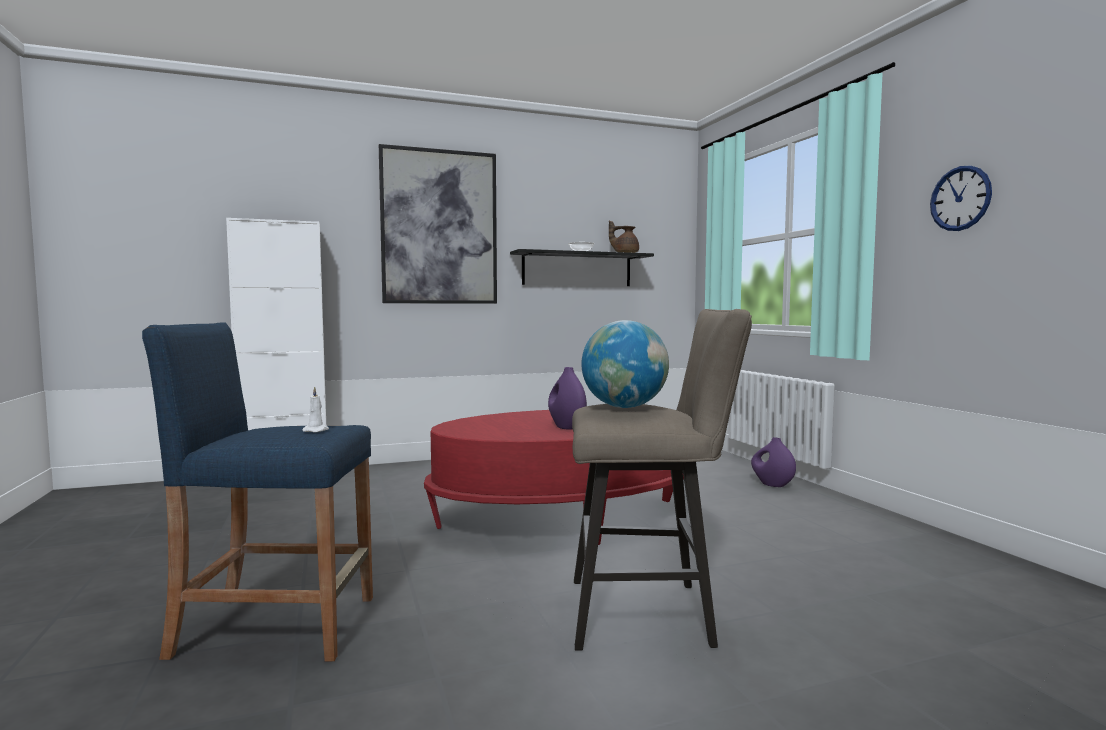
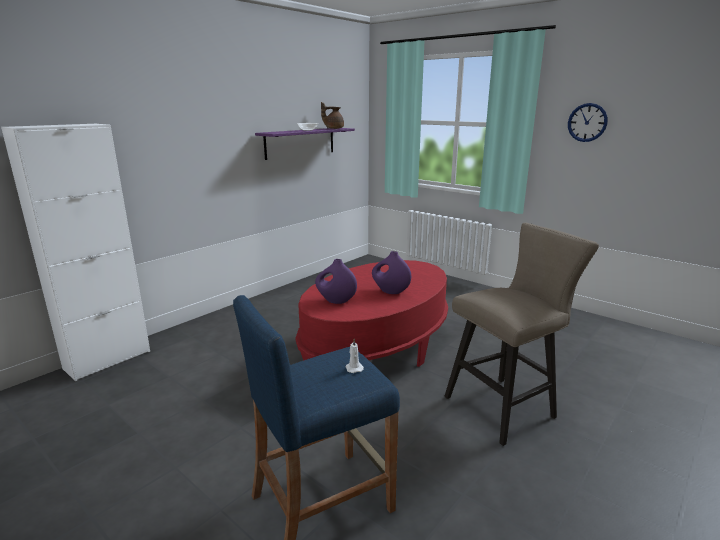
camera: 30 degrees left, 15 degrees up
picture [379,144,497,304] -> none
black shelf [510,249,654,286] -> purple shelf [255,128,355,160]
globe [581,320,669,408] -> none
purple vase [751,437,796,487] -> purple vase moved to [315,259,357,304]

